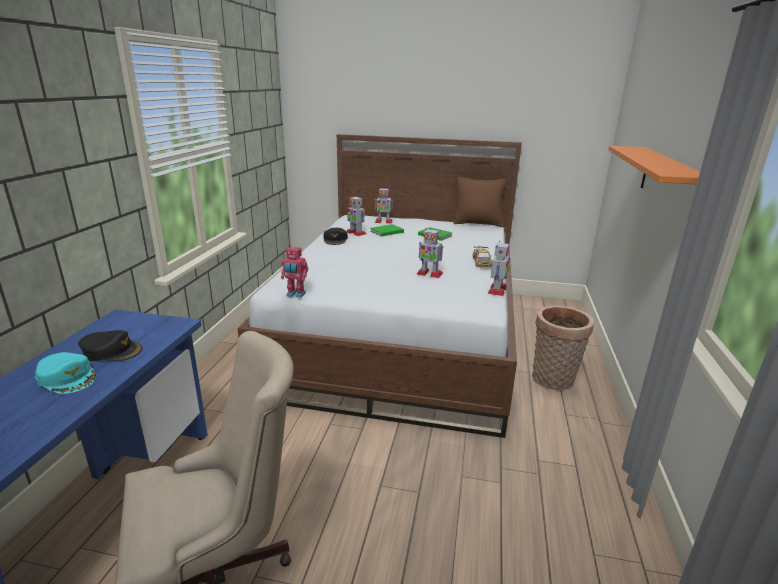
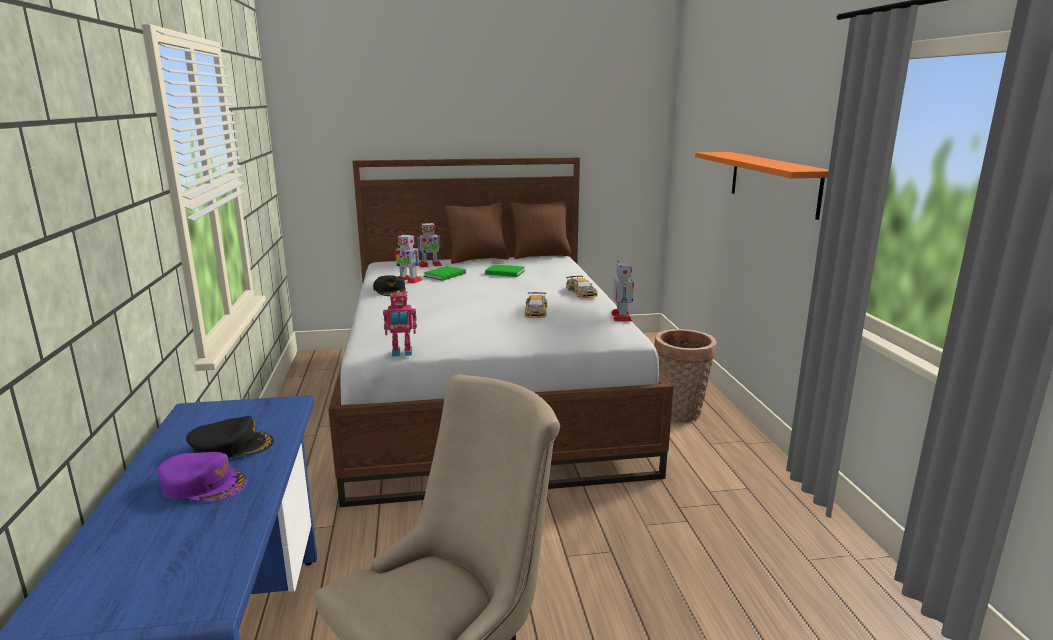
camera: 20 degrees left, 5 degrees down
turquoise cap [35,352,96,394] -> purple cap [156,452,247,501]
toy robot [417,228,444,278] -> toy car [525,292,547,318]
none -> brown pillow [445,202,509,264]

